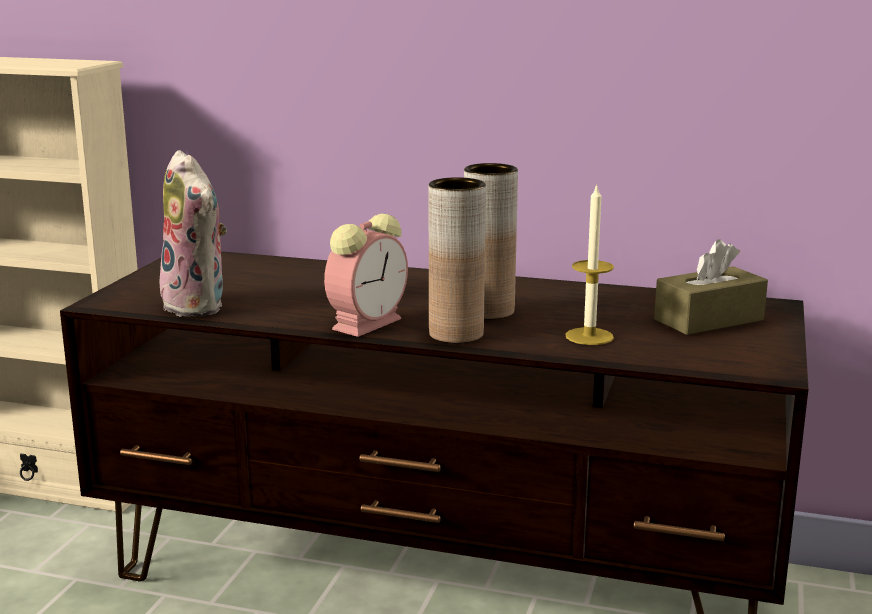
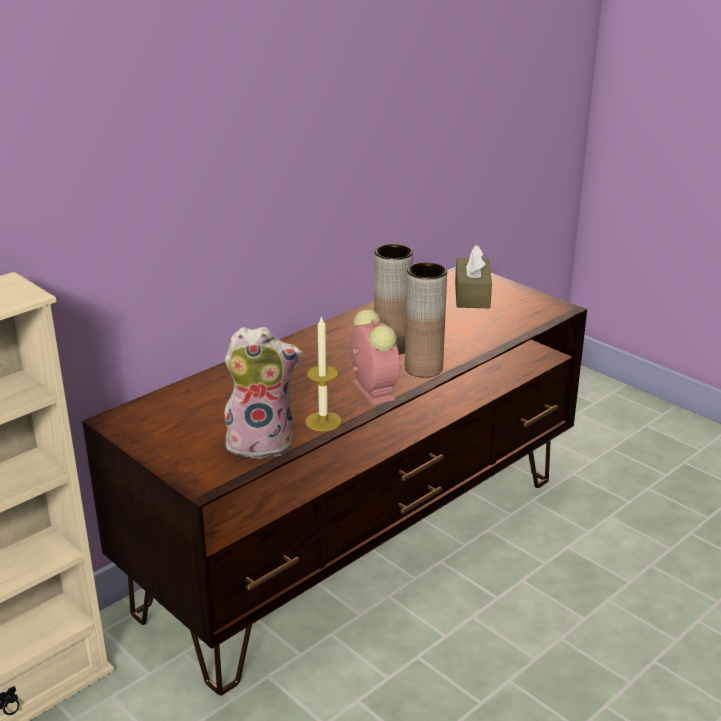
camera: 60 degrees left, 10 degrees up
candle [566,183,614,345] -> candle moved to [305,315,342,432]

